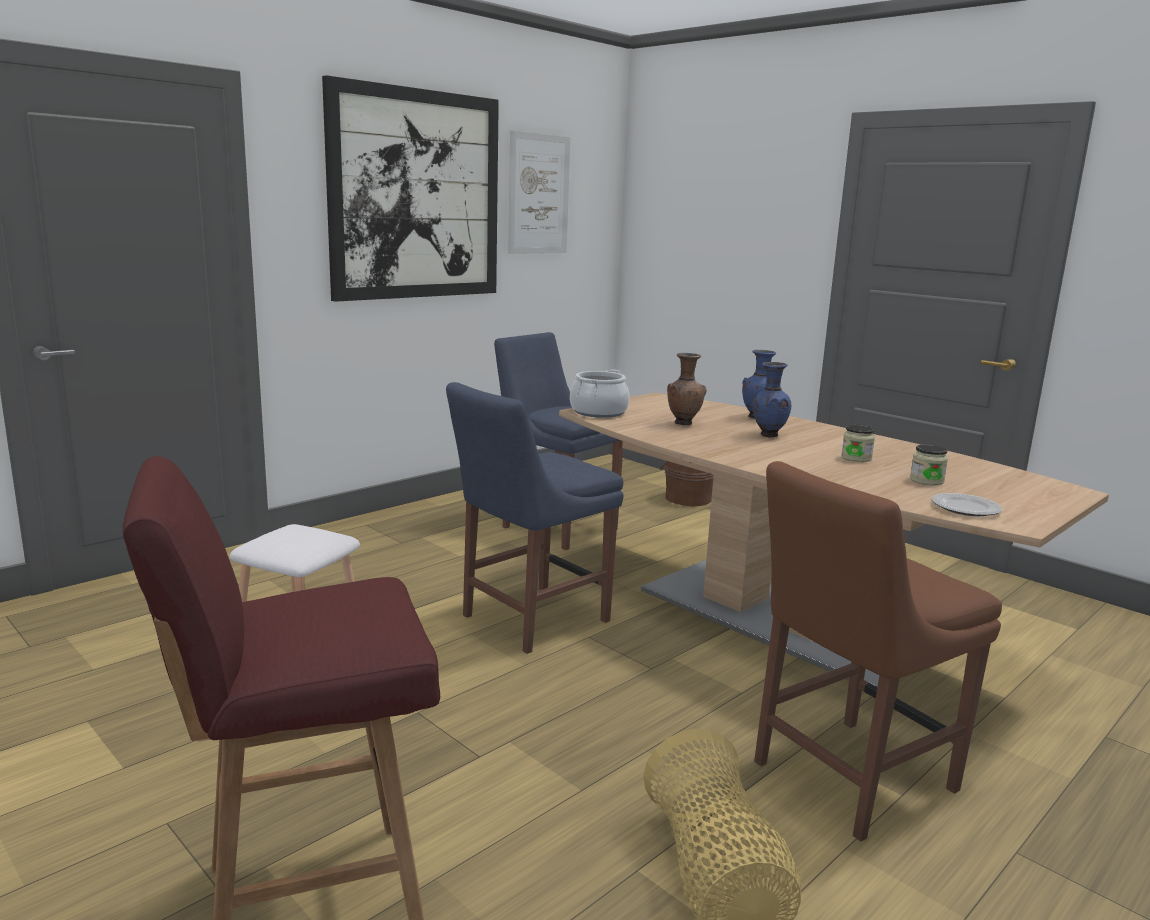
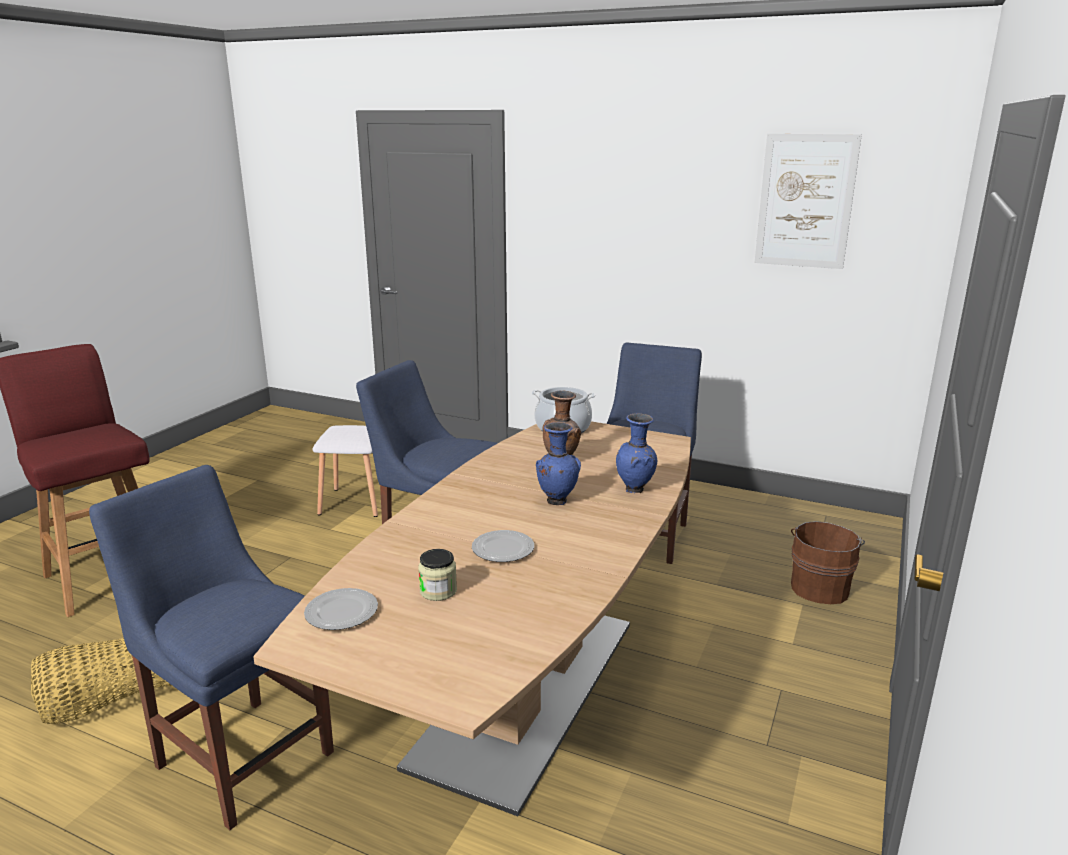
camera: 70 degrees right, 5 degrees up
picture [322,75,499,302] -> none
brown chair [754,461,1002,842] -> blue chair [89,465,334,830]
jar [841,425,875,462] -> plate [472,530,534,562]

